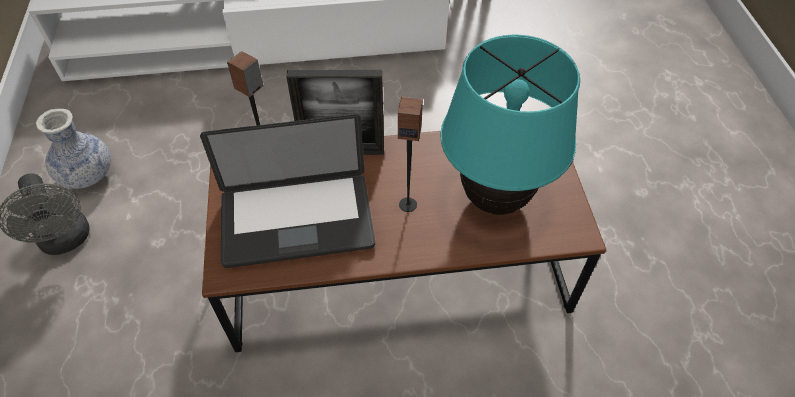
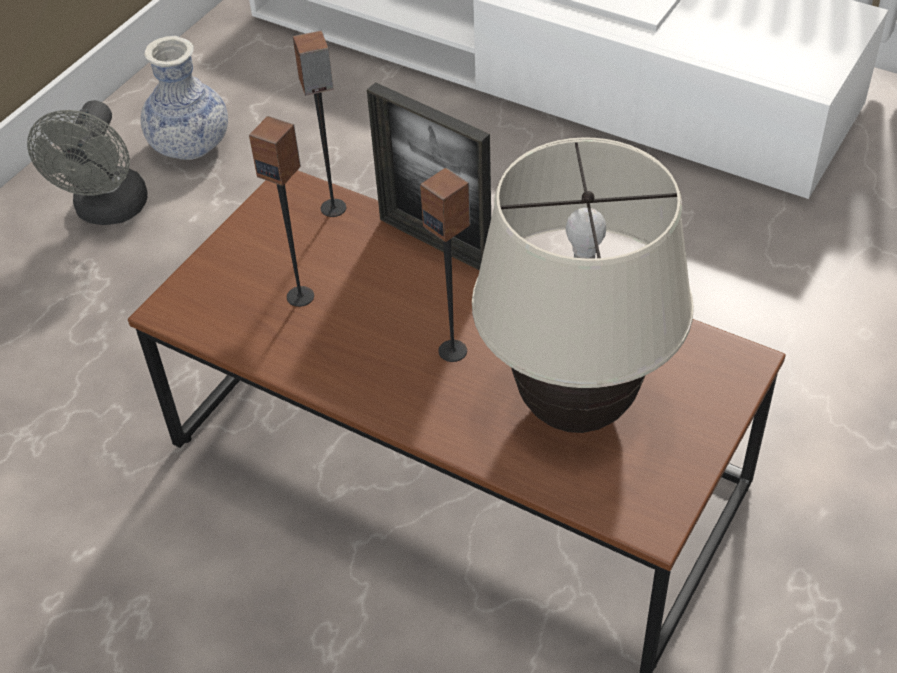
camera: 40 degrees right, 5 degrees down
laptop [200,114,375,268] -> speaker [249,116,314,307]
turquoise table lamp [441,35,580,215] -> beige table lamp [472,137,694,433]

